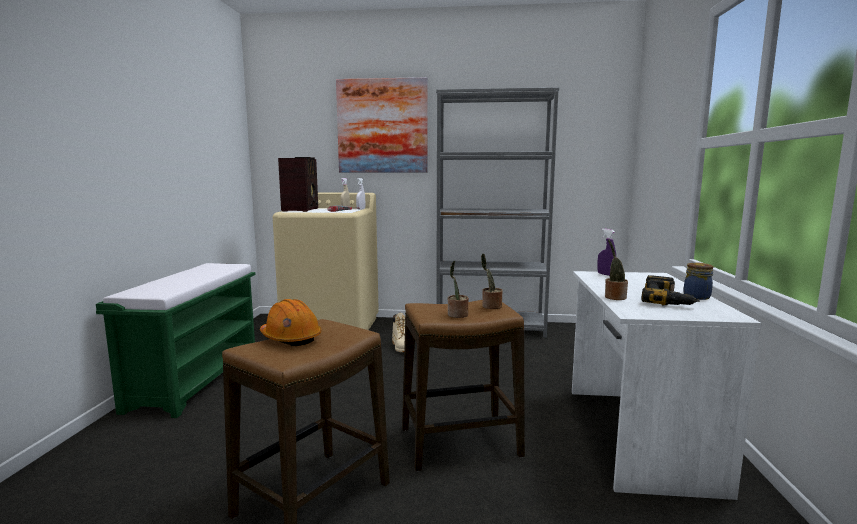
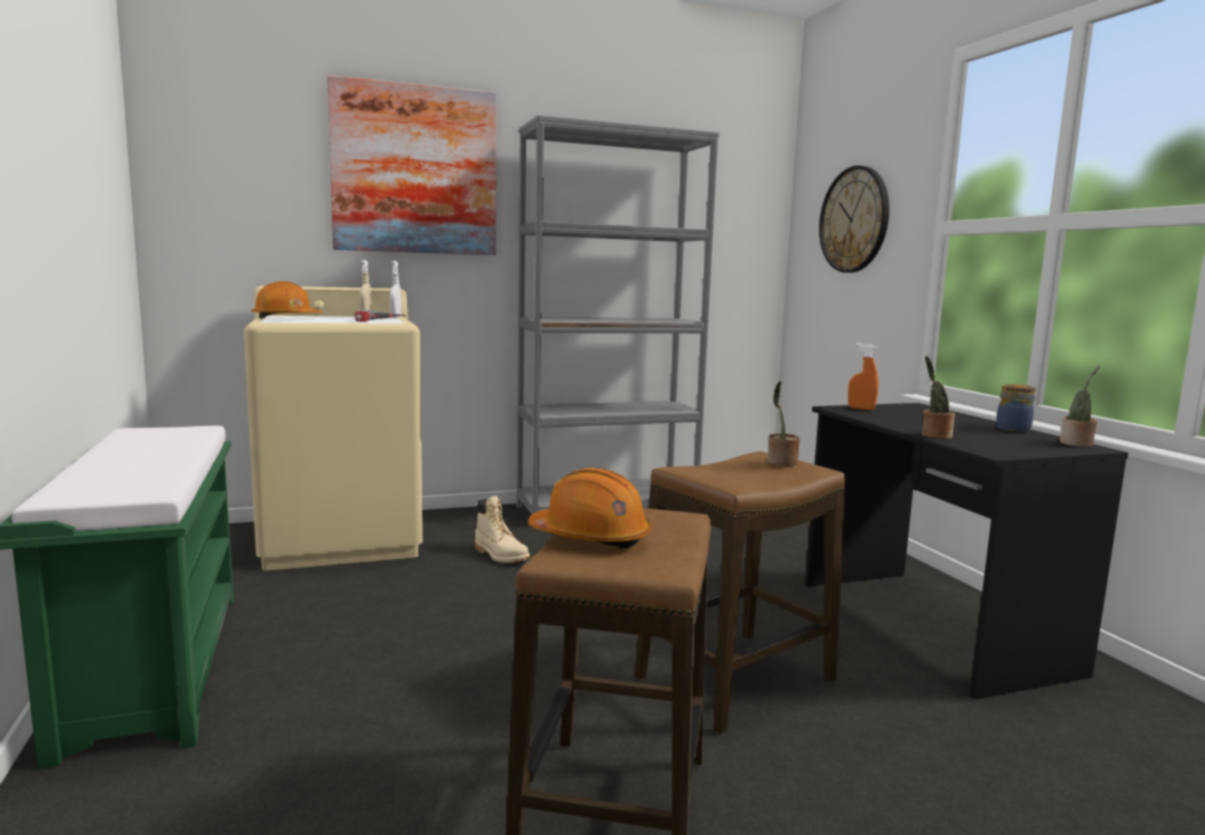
camera: 25 degrees left, 0 degrees up
radio [278,157,318,212] -> orange hard hat [252,281,322,319]
potted plant [448,261,469,318] -> potted plant moved to [1060,365,1100,447]
white desk [572,271,762,500] -> black desk [805,403,1128,699]
purple spray bottle [597,229,616,276] -> orange spray bottle [848,343,879,410]
power drill [641,275,700,305] -> none
none -> wall clock [819,165,889,273]

